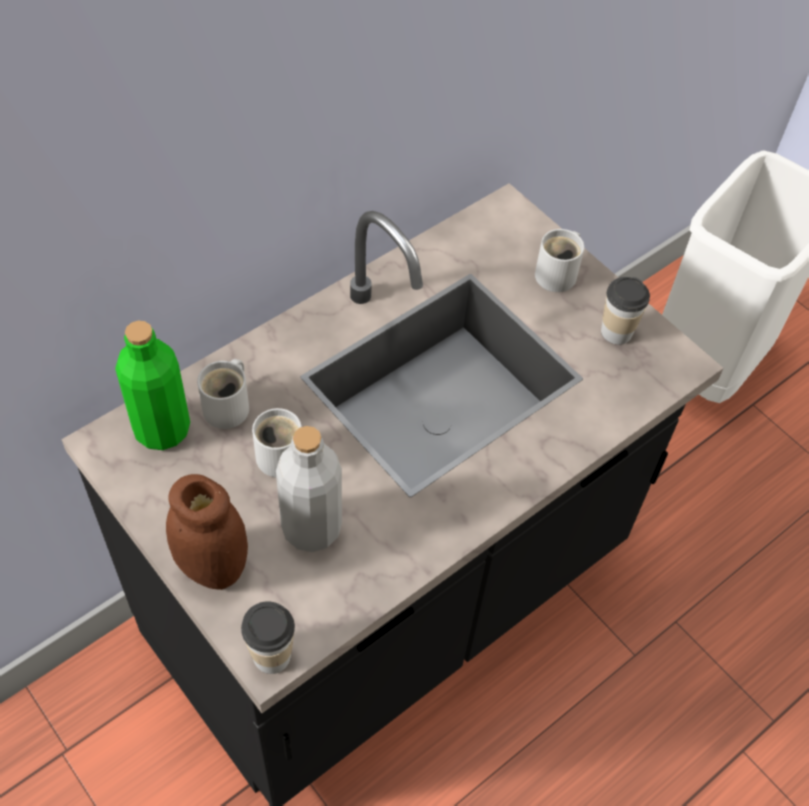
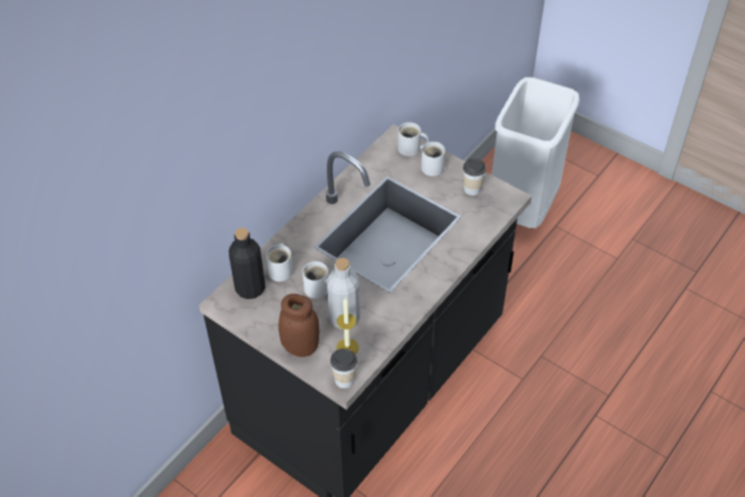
camera: 10 degrees left, 5 degrees down
green bottle [115,321,190,450] -> black bottle [229,228,265,299]
none -> candle [337,297,359,354]
none -> white mug [398,122,429,156]

